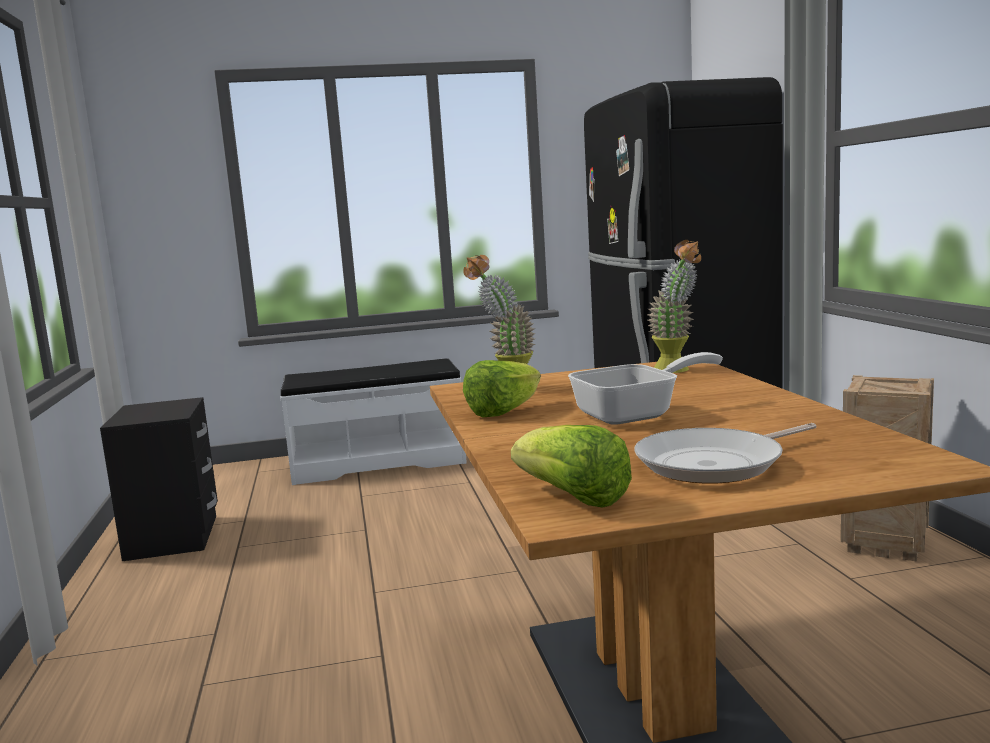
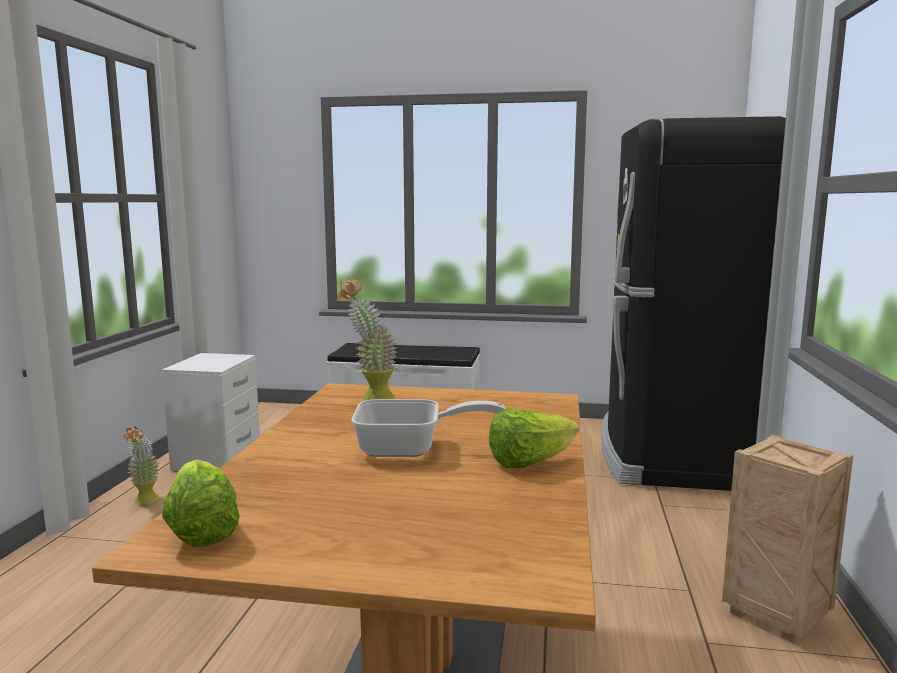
camera: 20 degrees right, 0 degrees up
black nightstand [100,397,218,561] -> white nightstand [162,353,260,471]
lettuce [463,360,541,417] -> lettuce moved to [489,408,579,468]
frying pan [634,423,817,483] -> none
potted plant [647,240,701,373] -> potted plant moved to [123,426,159,505]

